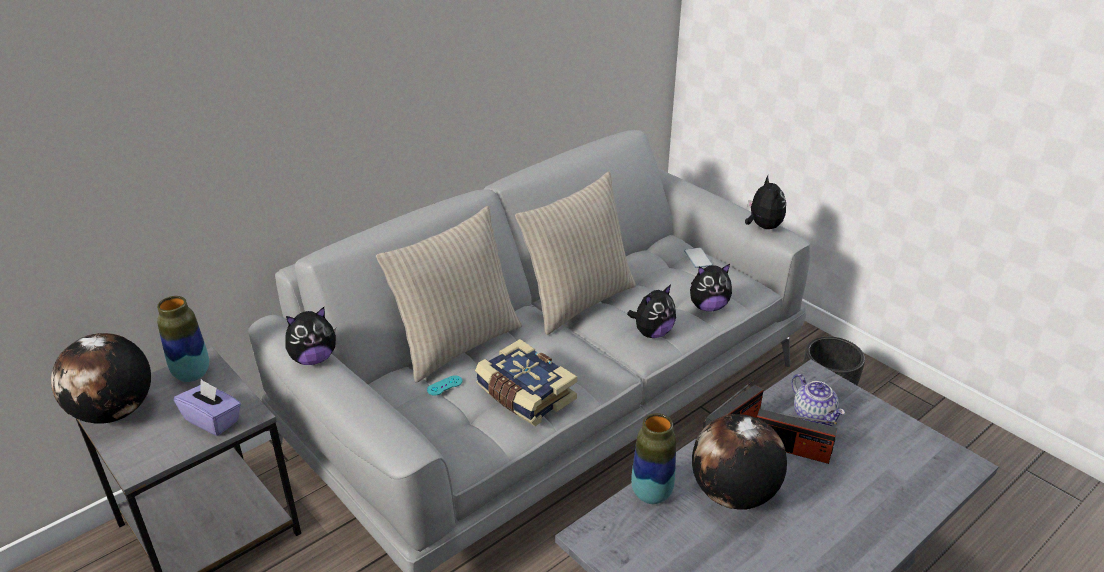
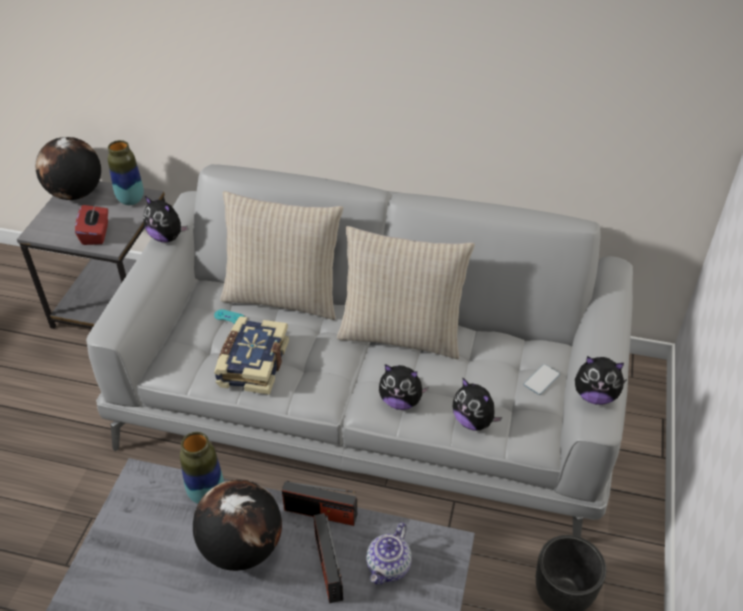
camera: 55 degrees right, 10 degrees up
purple tissue box [174,379,241,436] -> red tissue box [75,203,108,245]
plush toy [745,175,786,229] -> plush toy turned 60 degrees clockwise [575,356,627,405]

